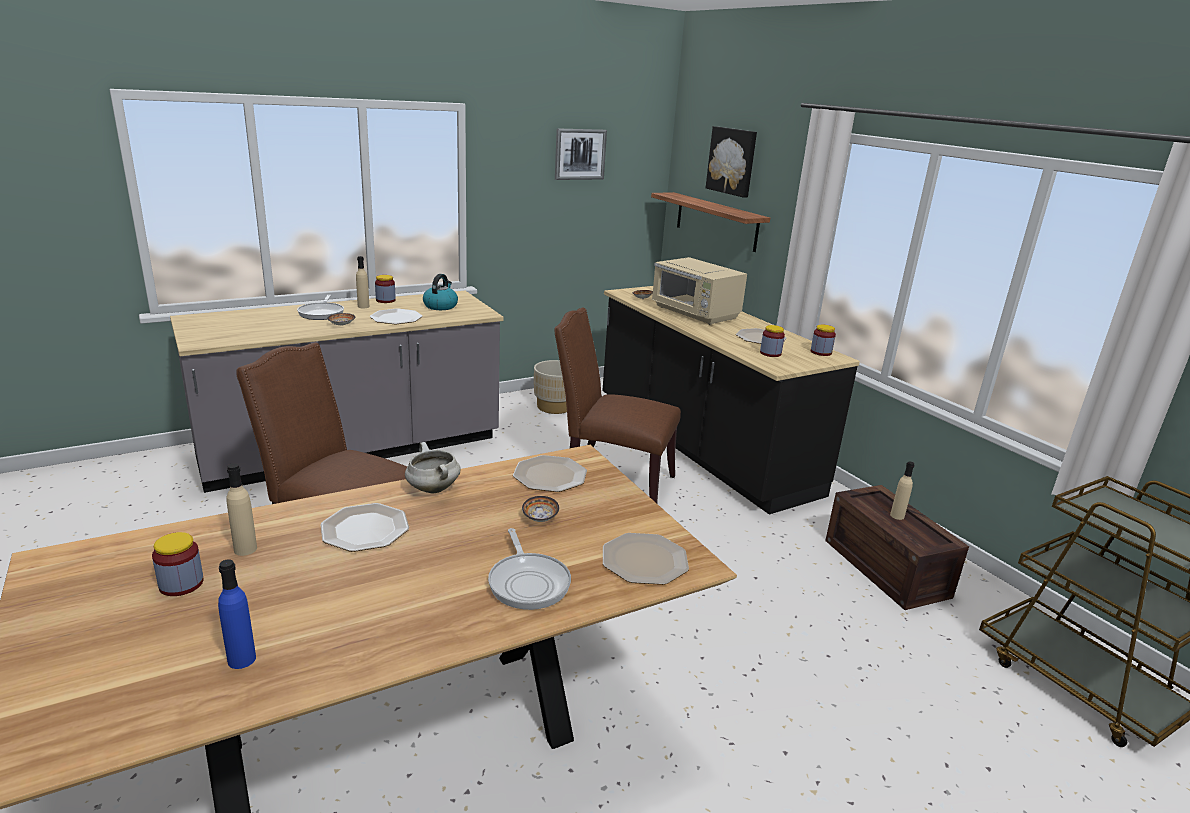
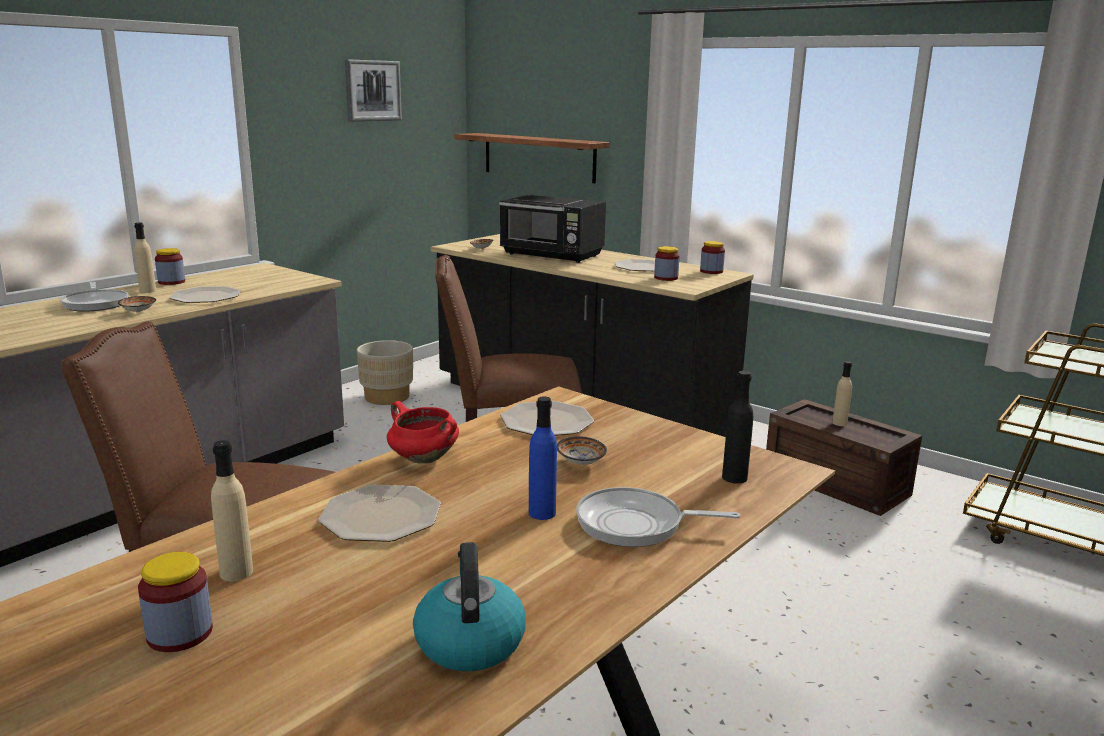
camera: 20 degrees left, 5 degrees down
blue bottle [218,559,256,669] -> blue bottle moved to [529,396,557,520]
white cooking pot [405,442,460,494] -> red cooking pot [387,401,459,464]
kettle [423,274,458,310] -> kettle moved to [413,542,526,671]
frying pan [488,528,571,610] -> frying pan turned 135 degrees clockwise [576,487,740,547]
plate [603,533,689,585] -> black bottle [722,371,753,484]
beige microwave [652,257,747,325] -> black microwave [499,195,606,263]
picture [706,126,757,198] -> none

